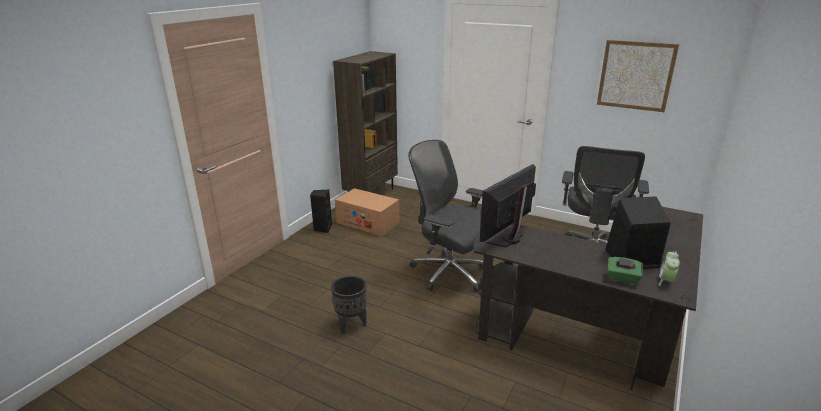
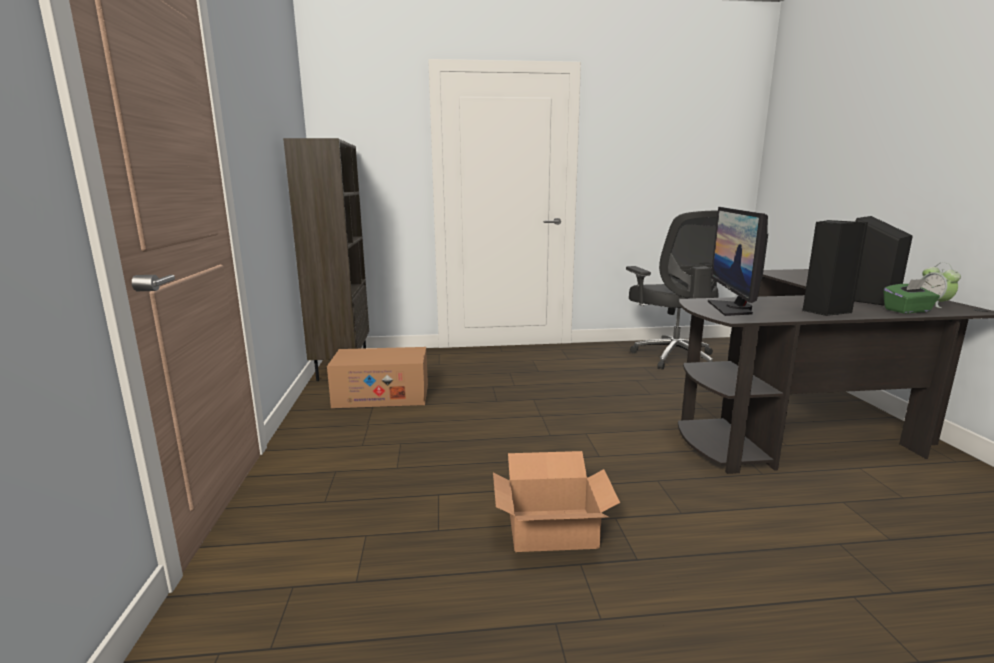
camera: 35 degrees left, 10 degrees down
black speaker [310,190,332,233] -> black speaker moved to [802,220,868,316]
black planter [331,276,367,334] -> cardboard box [493,451,620,552]
office chair [408,140,483,292] -> none
picture [597,40,679,112] -> none

